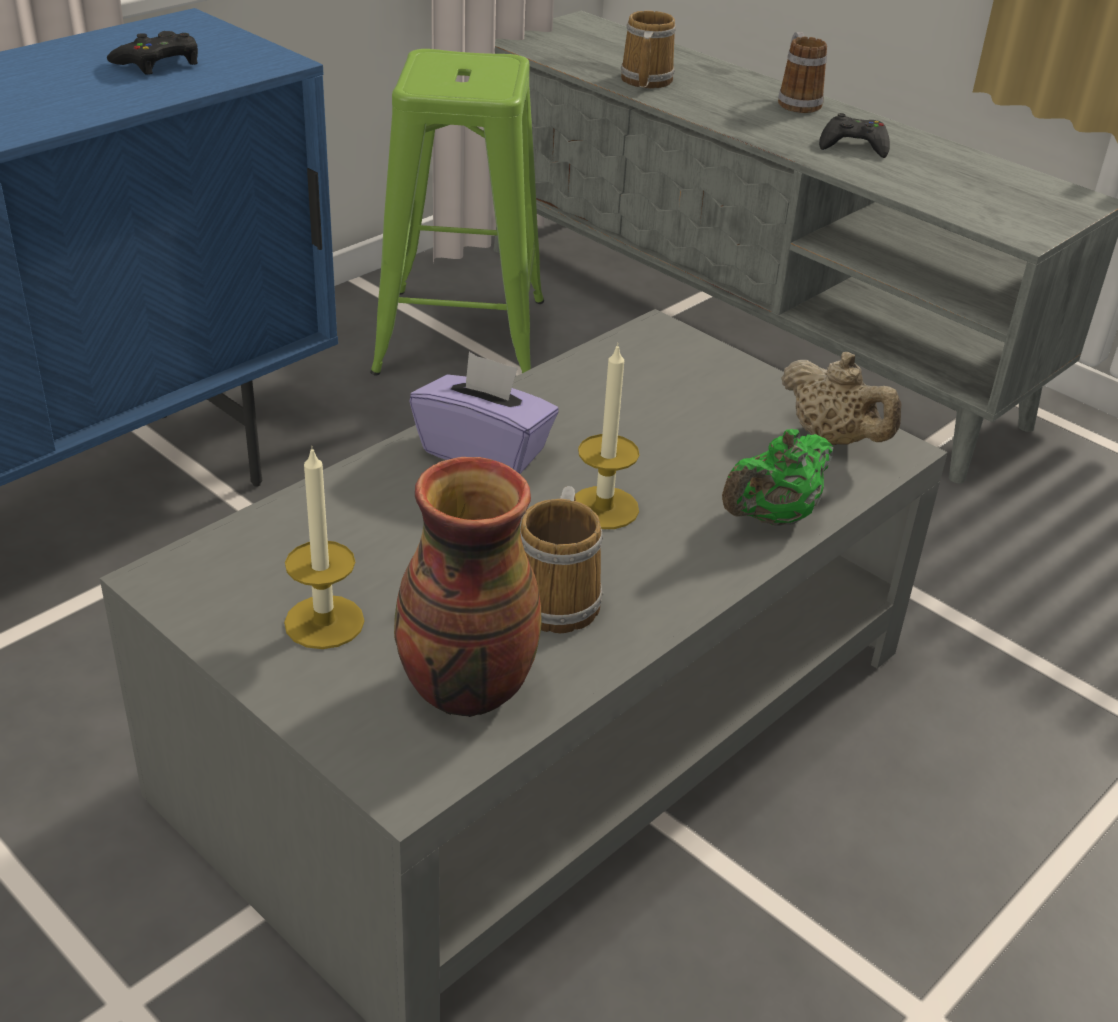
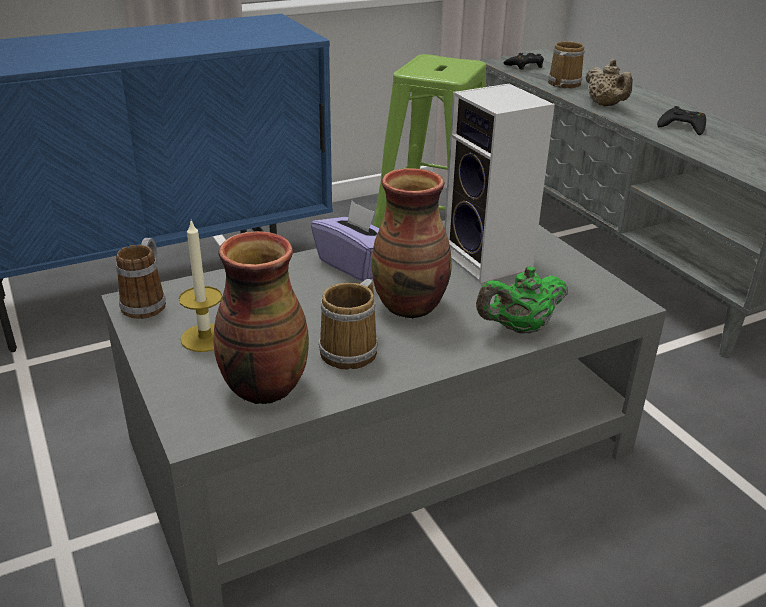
camera: 20 degrees right, 5 degrees down
black game controller [107,31,198,75] -> black game controller moved to [504,53,544,70]
candle [575,343,639,529] -> vase [371,168,452,319]
mug [778,32,827,113] -> mug moved to [116,238,166,319]
beige teapot [781,352,902,445] -> beige teapot moved to [586,59,633,106]
none -> speaker [444,84,555,283]

